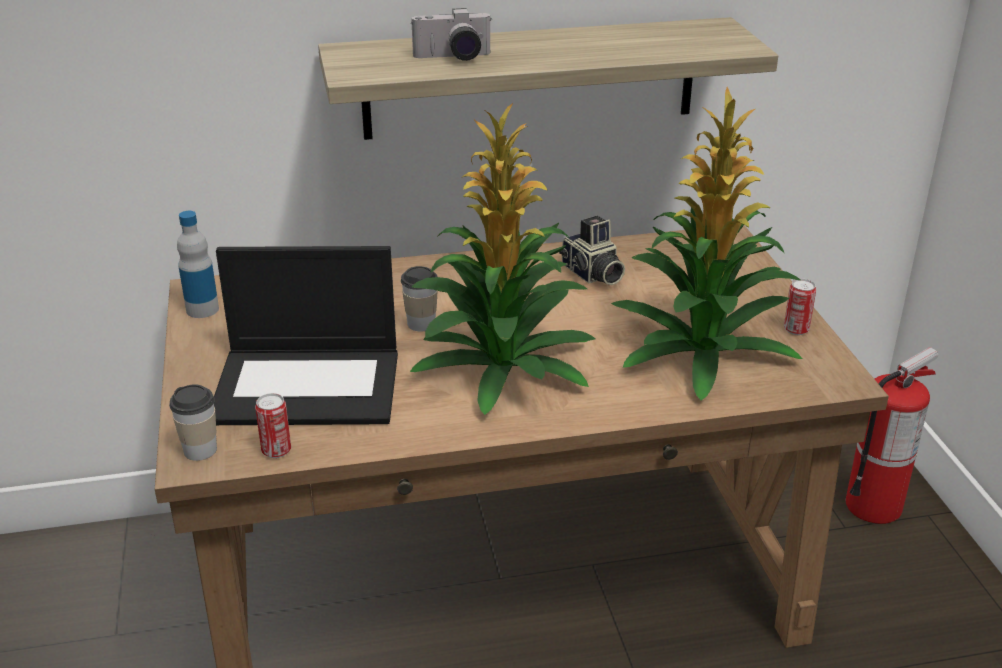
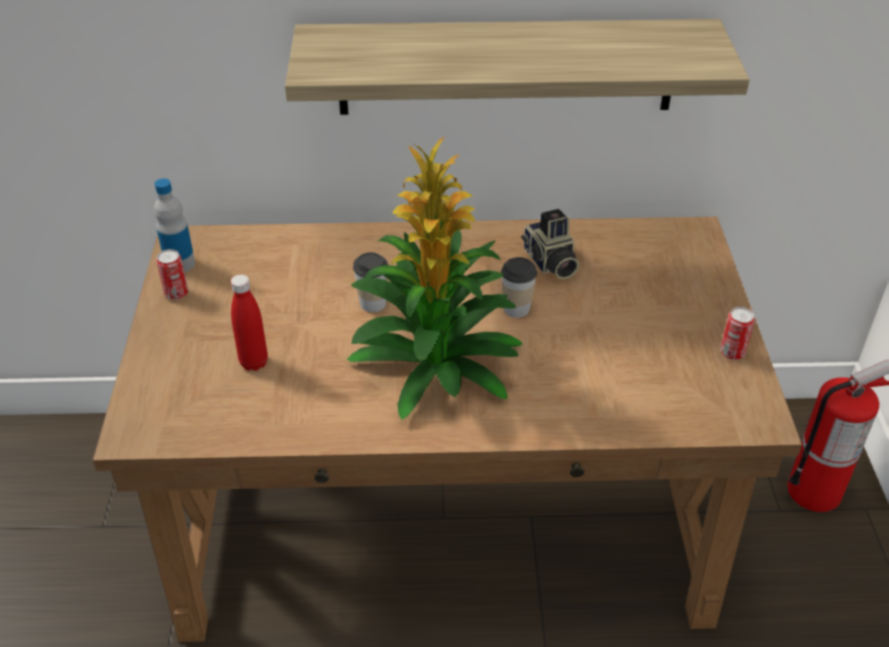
camera: 10 degrees right, 10 degrees up
cup [169,384,217,461] -> cup moved to [501,257,537,318]
laptop [214,246,398,425] -> red bottle [231,274,268,371]
can [255,393,291,458] -> can moved to [156,249,188,300]
camera [411,8,492,61] -> none
potted plant [611,87,802,401] -> none

